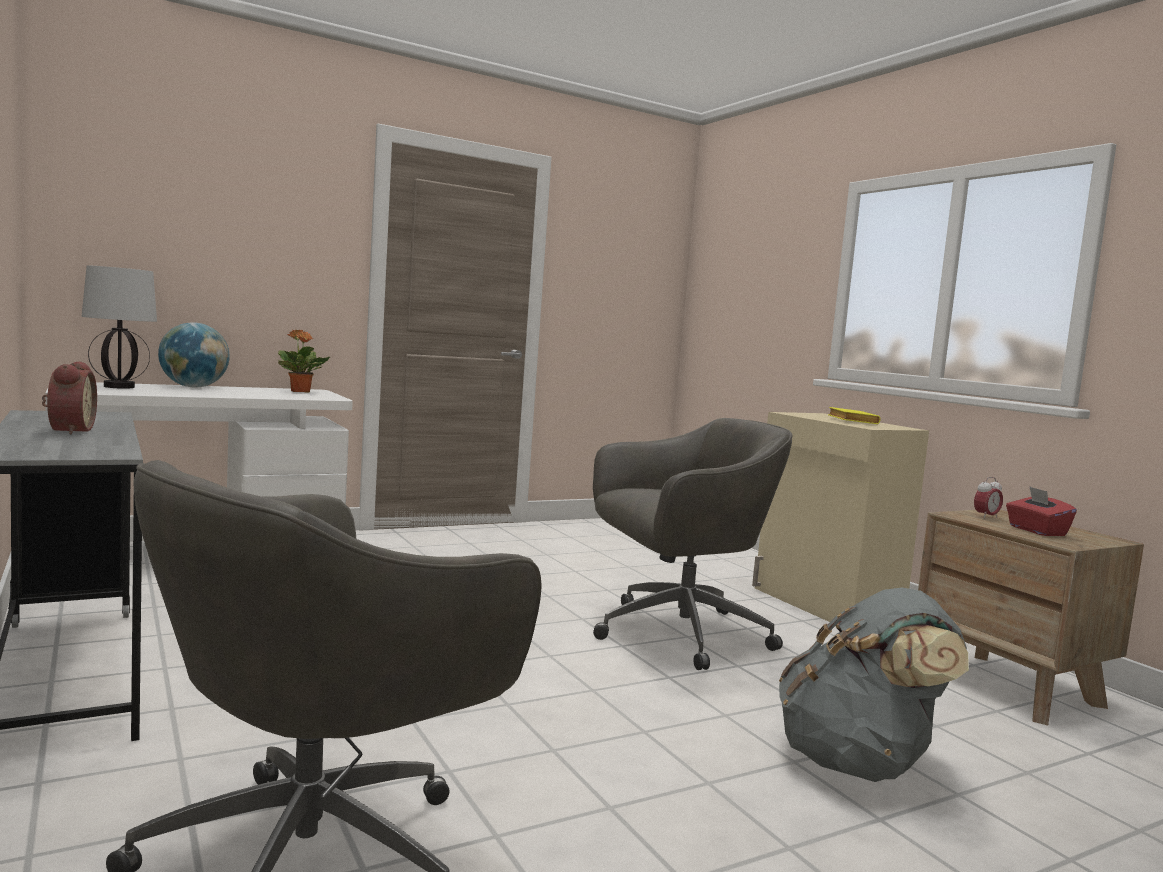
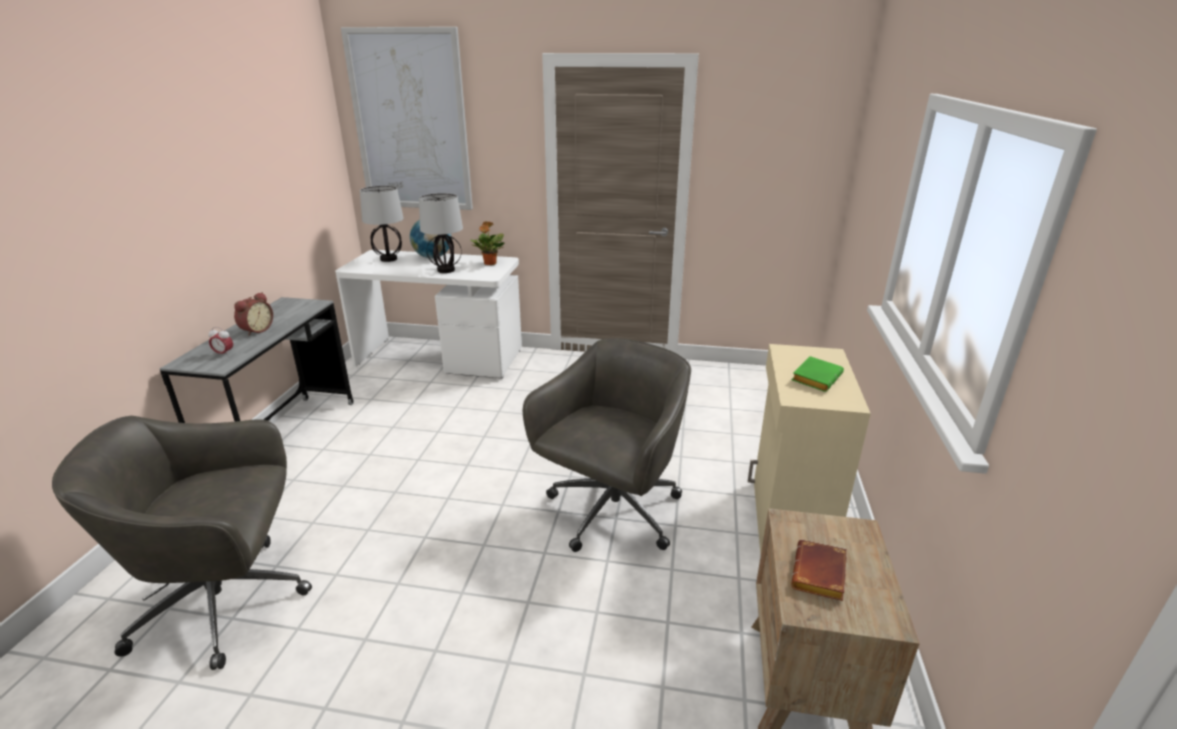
camera: 40 degrees right, 20 degrees up
grey office chair [593,418,793,670] -> grey office chair turned 75 degrees counterclockwise [523,338,691,552]
grey backpack [779,588,969,782] -> none
yellow book [828,407,881,424] -> green book [792,356,844,392]
alarm clock [974,477,1003,519] -> alarm clock moved to [208,327,233,356]
red tissue box [1006,486,1077,536] -> brown book [791,540,847,601]
none -> picture [341,27,473,210]
none -> table lamp [419,193,463,273]

